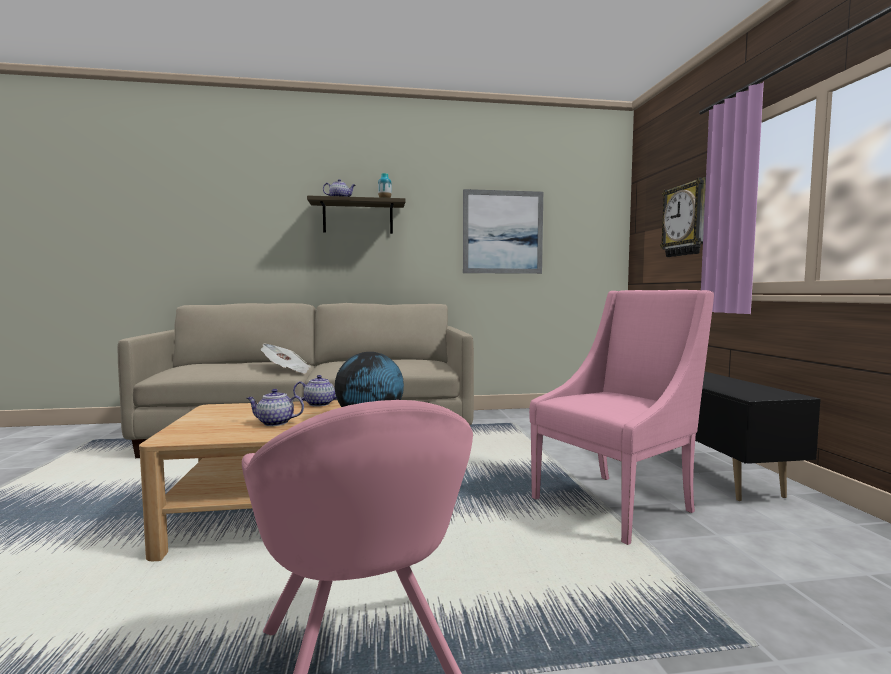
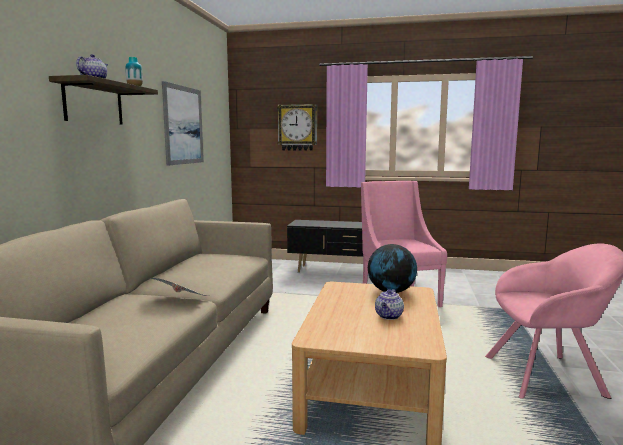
camera: 70 degrees left, 5 degrees up
teapot [293,375,337,406] -> none

